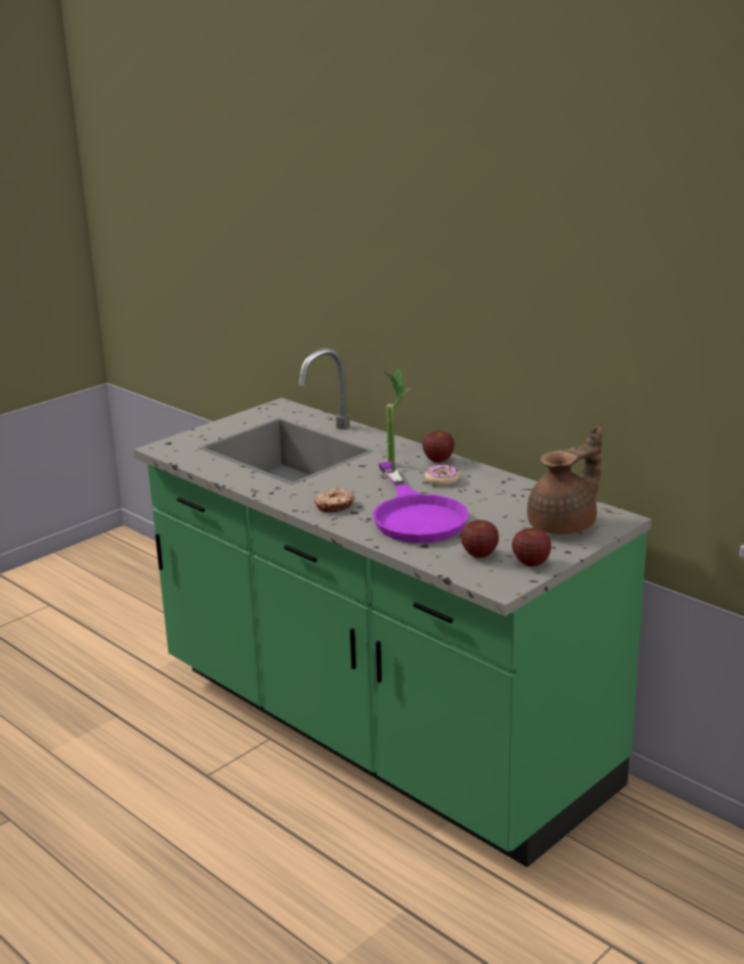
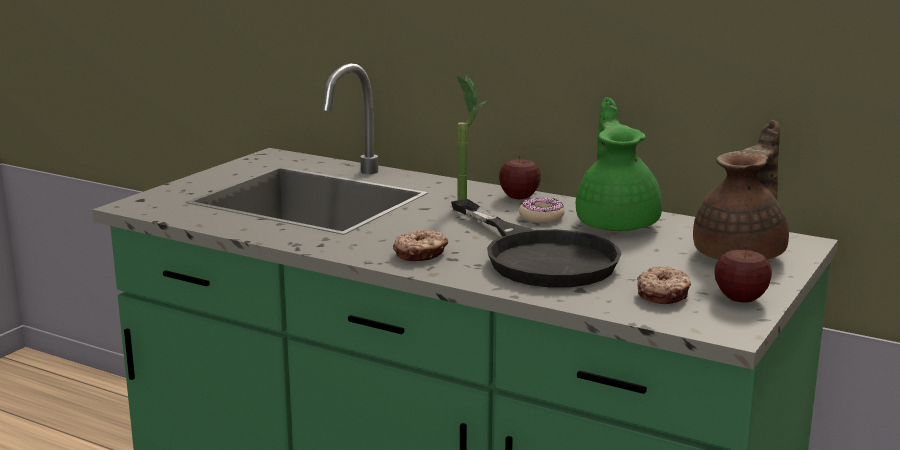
camera: 15 degrees left, 5 degrees down
purple frying pan [373,462,469,543] -> black frying pan [451,199,622,288]
apple [461,519,499,558] -> donut [637,266,691,304]
none -> green teapot [576,97,662,231]

